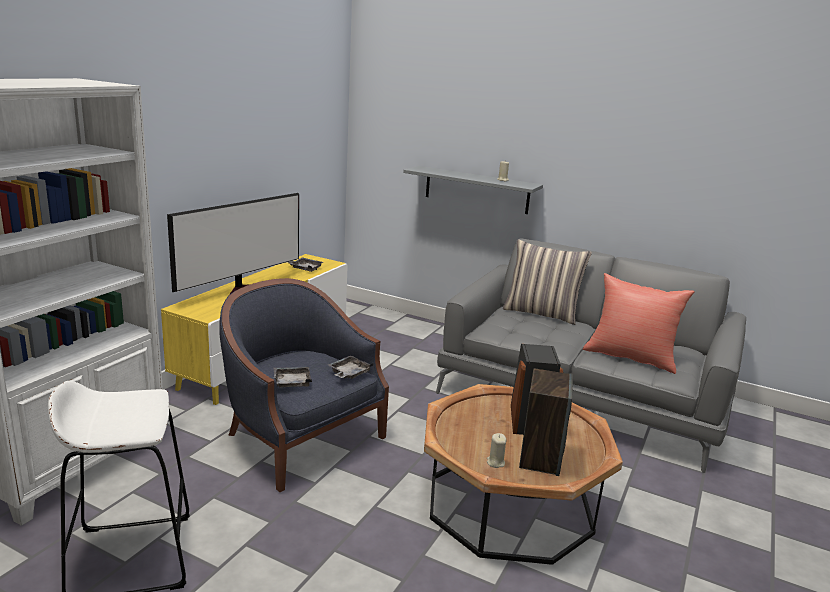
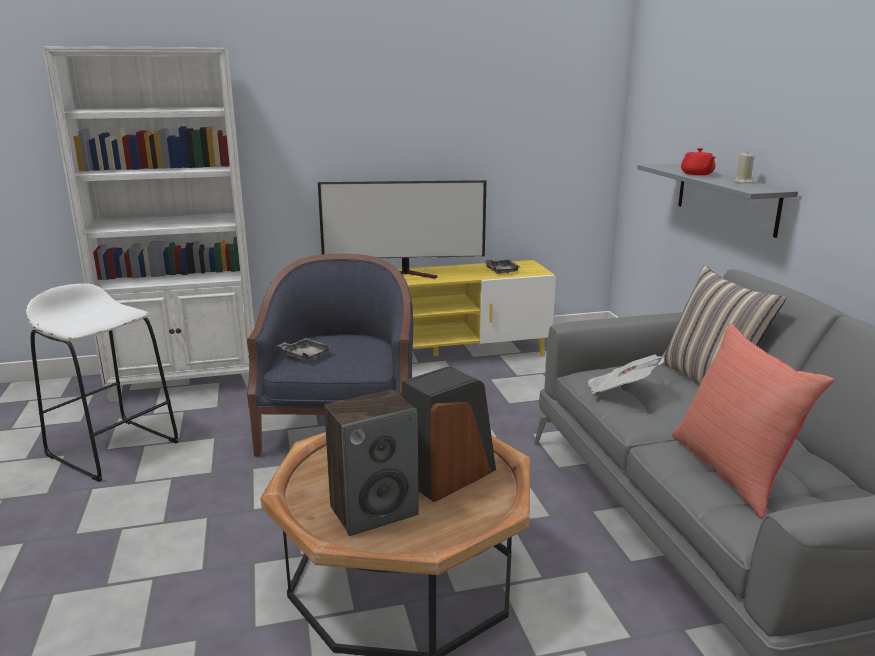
camera: 50 degrees right, 0 degrees up
grey tray [328,355,374,379] -> none
beige candle [487,433,506,468] -> none
none -> newspaper [588,355,664,394]
none -> red teapot [681,148,715,175]

